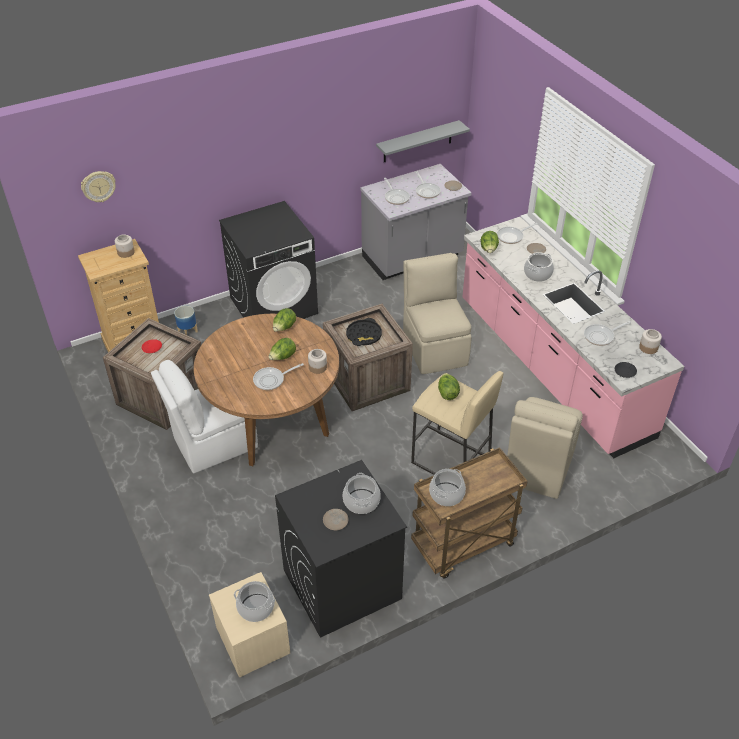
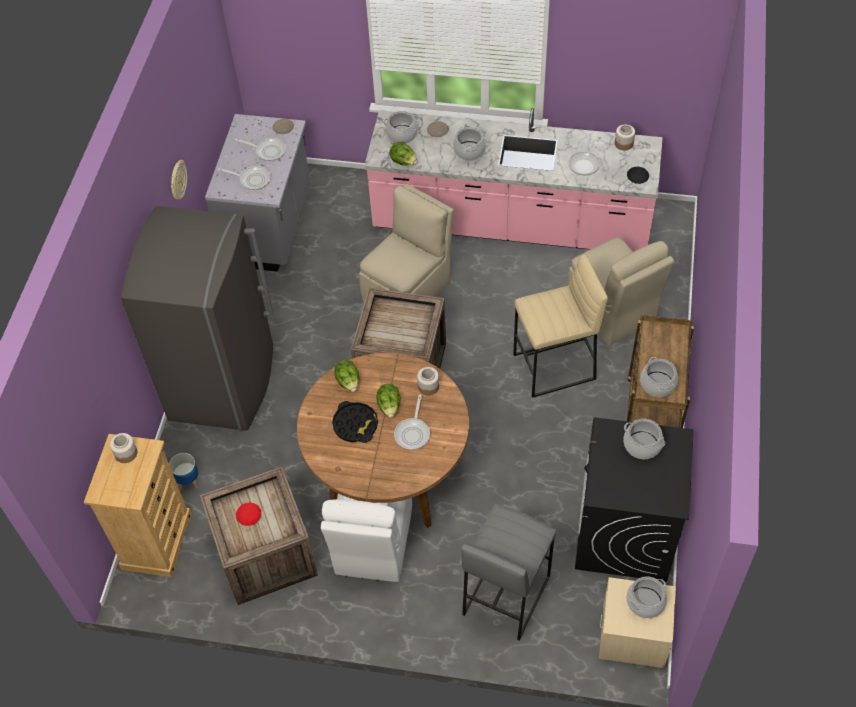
camera: 50 degrees left, 10 degrees up
wall clock [81,171,116,202] -> wall clock moved to [171,160,187,200]
black washing machine [219,201,318,319] -> grey fridge [121,206,274,431]
beige plate [323,509,348,530] -> none
black tray [346,318,382,346] -> black tray moved to [332,401,378,443]
grey shelf [376,120,470,162] -> none
beige chair [403,253,472,374] -> beige chair turned 105 degrees clockwise [359,184,454,302]
lettuce [438,373,460,400] -> none
frying pan [497,223,538,244] -> cooking pot [383,111,419,144]
none -> grey stool [461,504,556,641]

